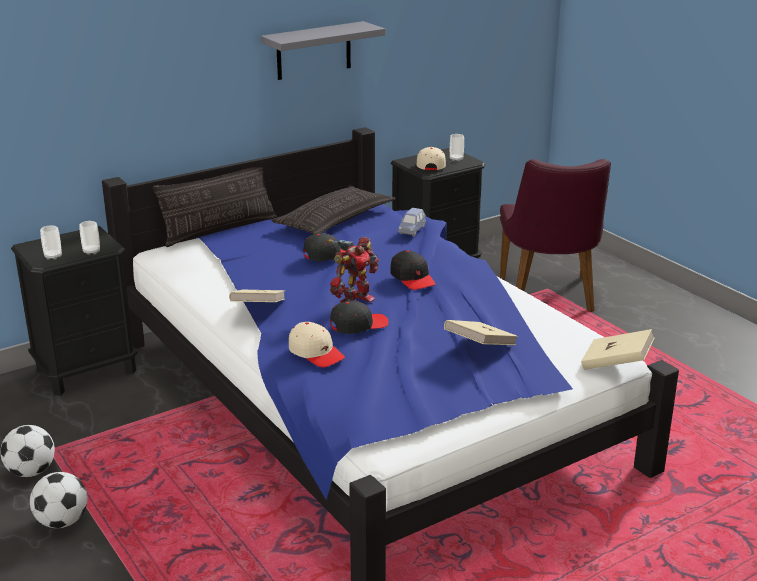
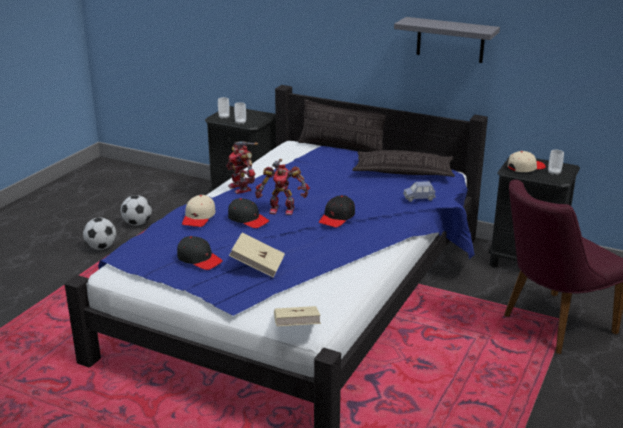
camera: 60 degrees right, 0 degrees up
beige book [229,290,285,302] -> toy robot [226,142,258,194]
black cap [303,233,346,261] -> black cap moved to [177,236,223,270]

